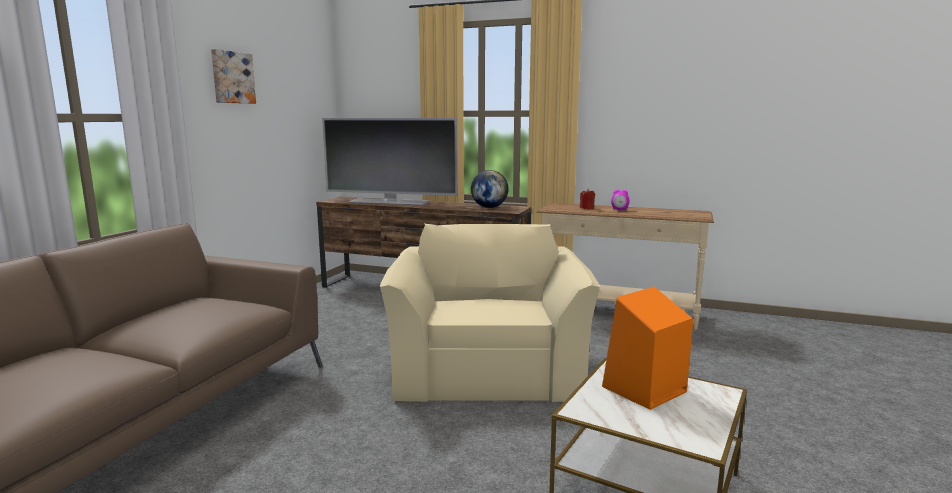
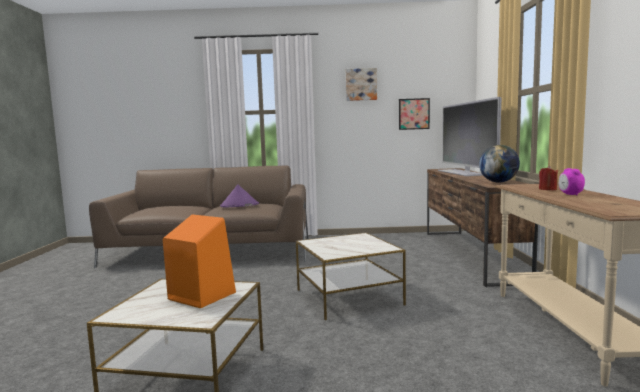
camera: 70 degrees right, 5 degrees down
beige armchair [380,224,600,402] -> side table [296,233,406,320]
none -> purple hat [220,184,259,208]
none -> picture [399,98,430,130]

